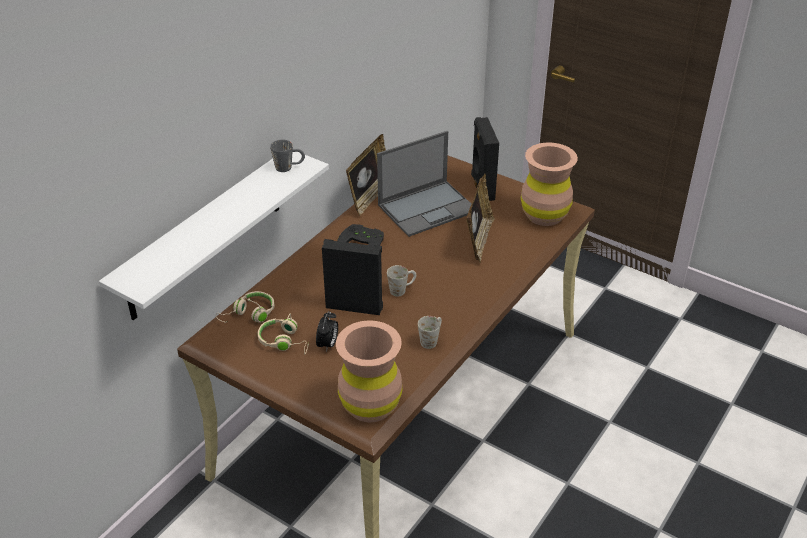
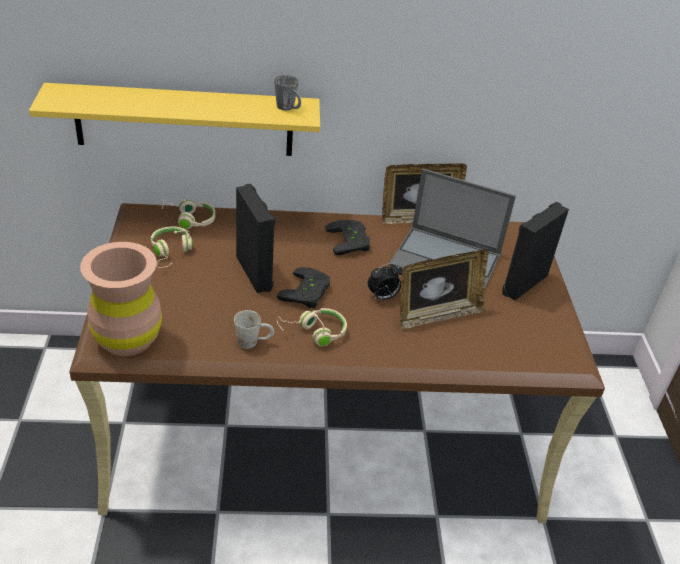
camera: 50 degrees right, 0 degrees up
white shelf [99,152,329,320] -> yellow shelf [29,83,320,156]
alarm clock [316,311,338,352] -> alarm clock moved to [368,263,402,300]
white mug [387,265,416,296] -> black game controller [277,267,330,308]
brown vase [521,143,578,226] -> none
none -> beige headphones [277,308,347,347]

